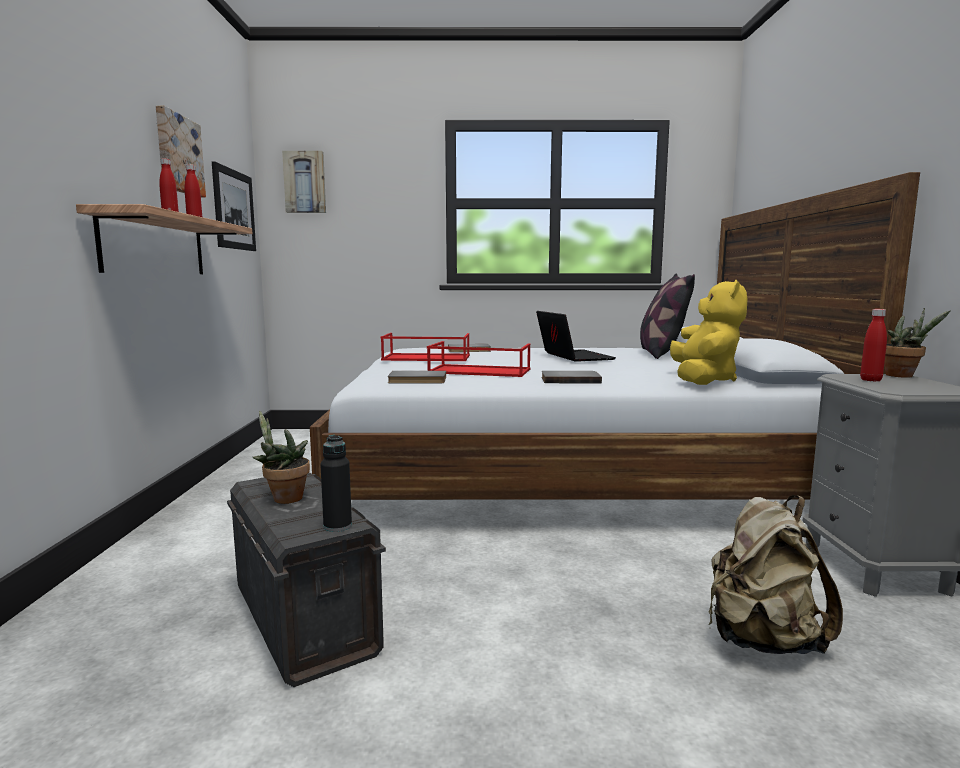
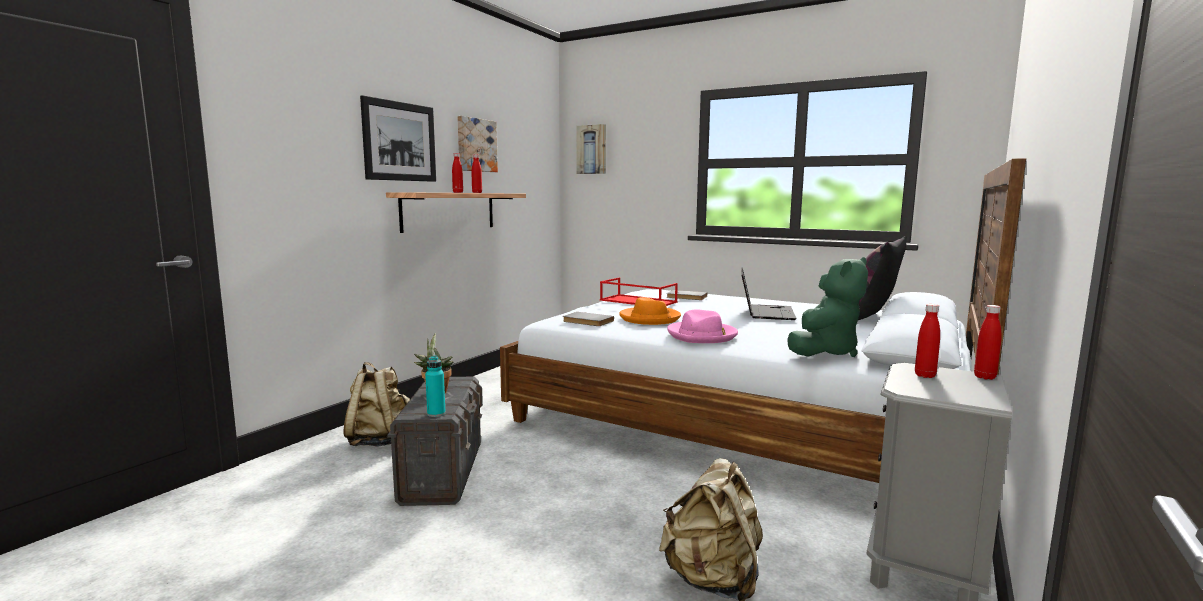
camera: 30 degrees right, 0 degrees up
picture [212,161,256,251] -> picture moved to [360,95,436,182]
black bottle [320,435,352,532] -> turquoise bottle [425,356,446,417]
red tray [427,341,530,377] -> orange hat [619,297,681,325]
grey book [542,371,602,383] -> pink hat [667,309,738,343]
yellow plush toy [670,280,747,385] -> green plush toy [787,257,868,357]
potted plant [884,308,951,378] -> red bottle [974,305,1002,380]
none -> beige backpack [344,362,410,446]

